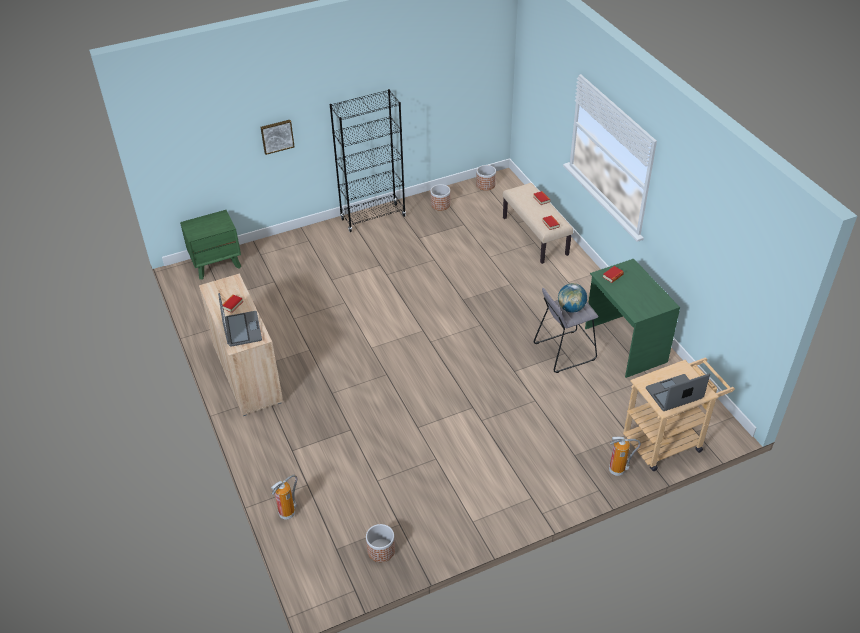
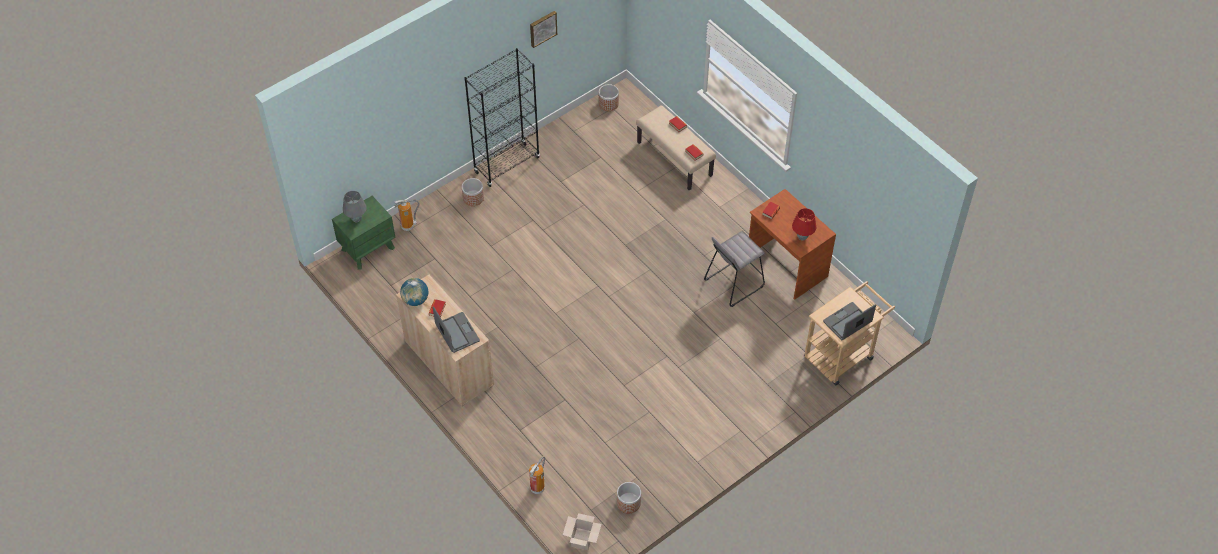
camera: 15 degrees left, 10 degrees up
picture [260,120,295,155] -> picture moved to [530,11,557,48]
planter [430,184,450,210] -> planter moved to [462,178,484,206]
globe [558,283,587,313] -> globe moved to [400,278,428,306]
green desk [585,259,680,378] -> brown desk [749,189,836,300]
fire extinguisher [609,436,641,476] -> fire extinguisher moved to [394,199,419,231]
none -> grey table lamp [343,191,366,222]
none -> cardboard box [563,513,602,550]
none -> red table lamp [792,208,816,241]

